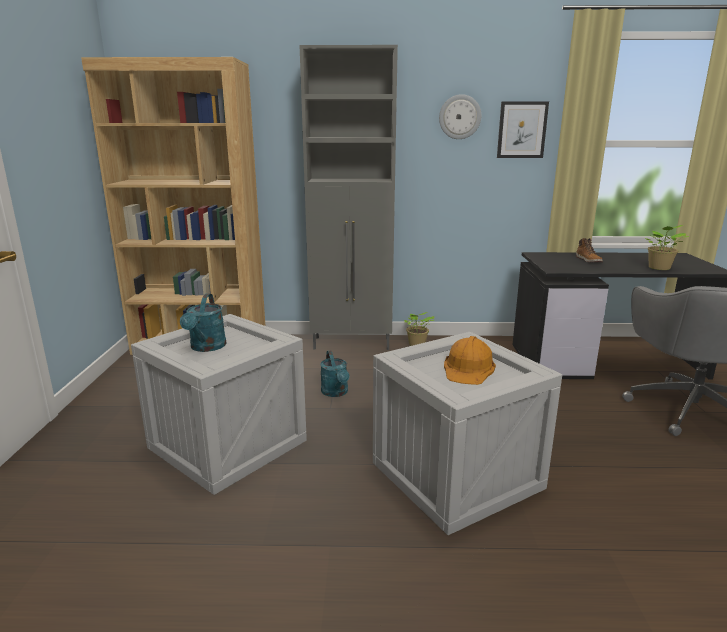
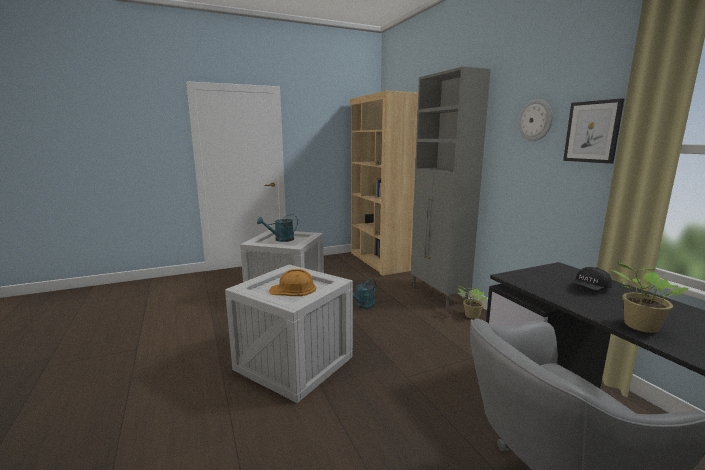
camera: 65 degrees right, 5 degrees down
boot [576,238,603,262] -> black cap [571,267,612,290]

